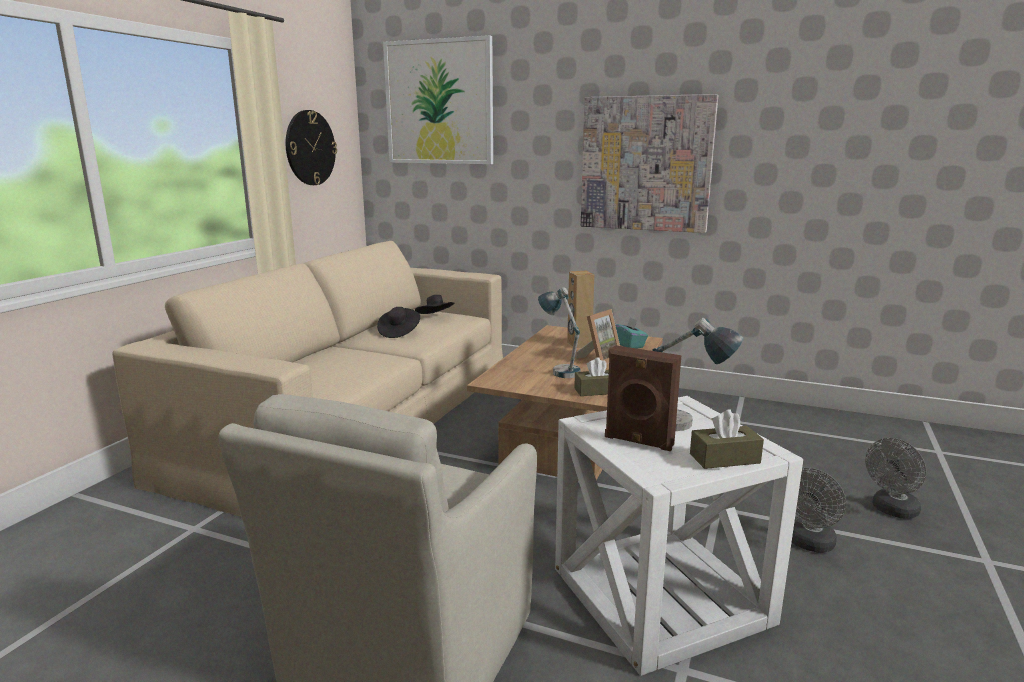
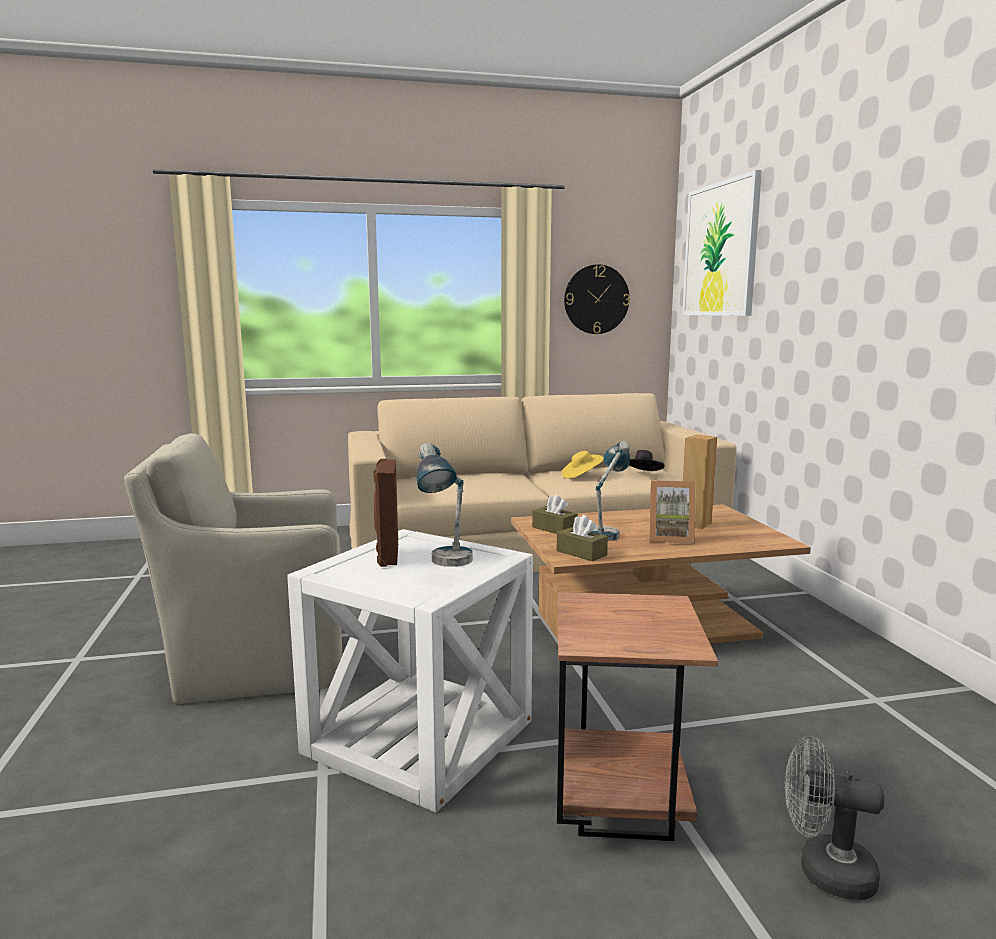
camera: 55 degrees right, 5 degrees down
black hat [377,307,420,338] -> yellow hat [561,451,604,479]
picture [581,94,718,233] -> none
turquoise tissue box [615,317,648,349] -> none
brown tissue box [690,409,764,469] -> brown tissue box moved to [532,495,578,534]
grey fan [792,468,846,553] -> brown side table [557,592,718,841]

